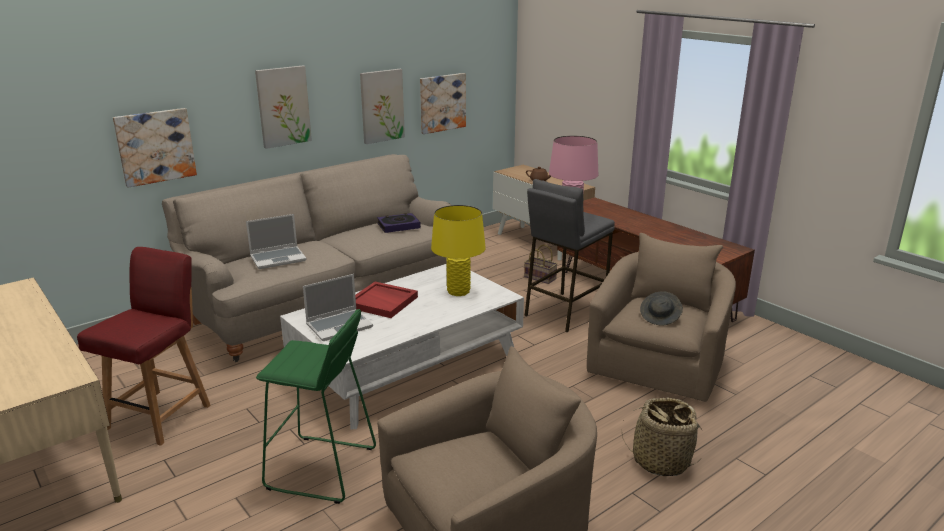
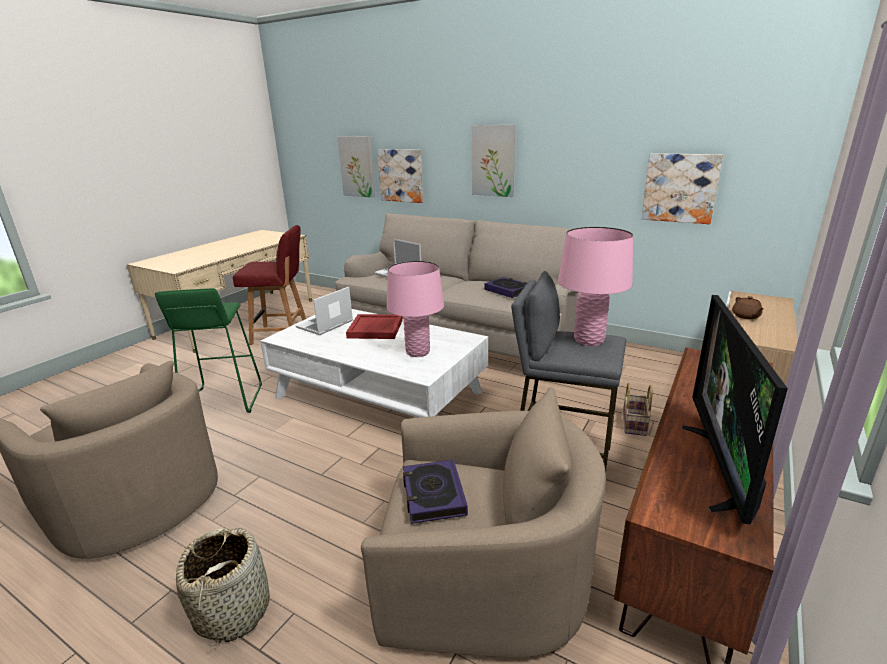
camera: 70 degrees right, 0 degrees up
laptop [303,274,373,341] -> laptop turned 90 degrees clockwise [296,287,353,335]
picture [360,69,405,144] -> picture moved to [337,136,375,198]
yellow table lamp [431,205,486,296] -> pink table lamp [387,261,444,357]
grey hat [640,291,683,326] -> book [403,460,468,524]
none -> television [682,295,788,525]

